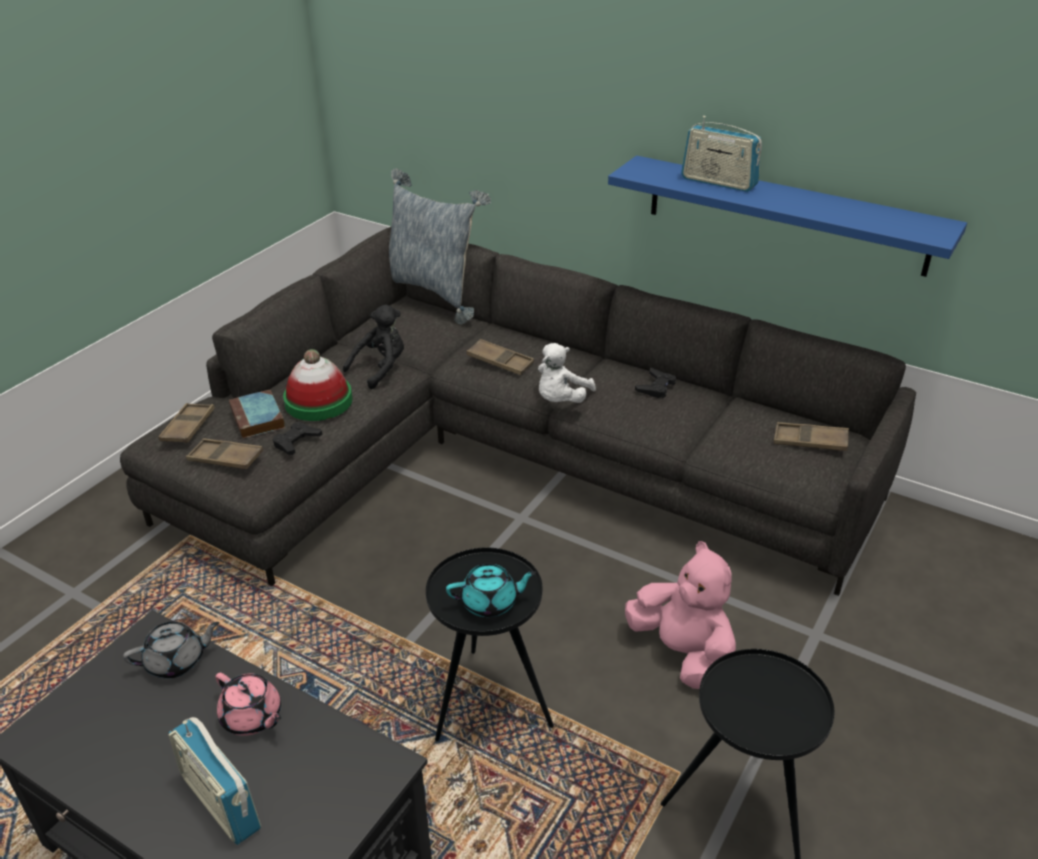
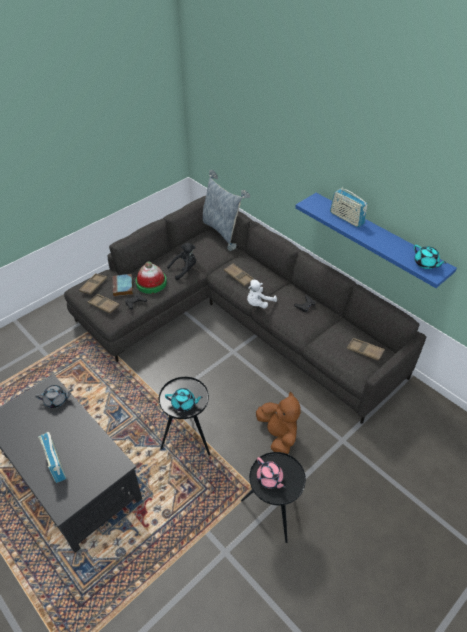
camera: 15 degrees right, 10 degrees up
pink teapot [215,673,282,736] -> pink teapot moved to [256,457,286,489]
pink plush toy [625,541,736,689] -> brown plush toy [256,391,301,454]
none -> turquoise teapot [414,245,446,269]

